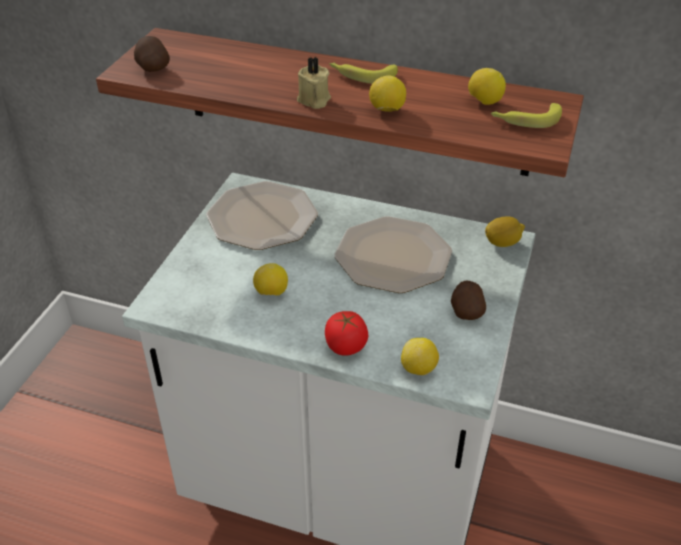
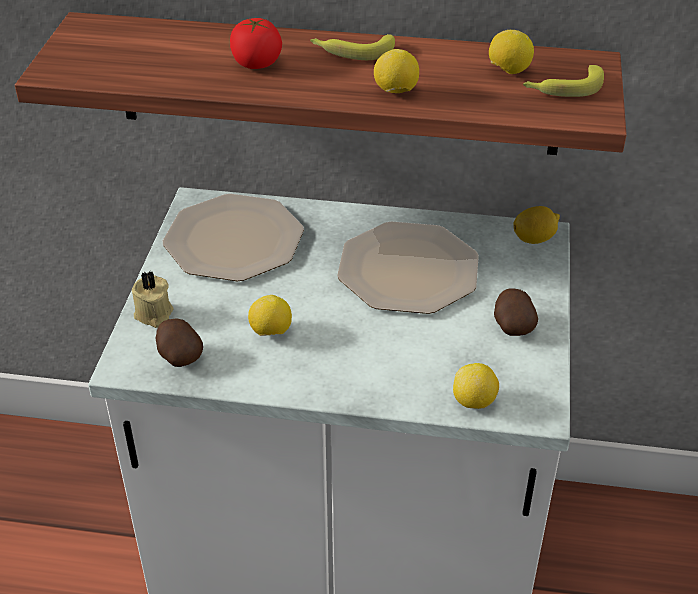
camera: 10 degrees left, 0 degrees up
potato [134,36,170,72] -> potato moved to [156,318,203,367]
beige candle [297,57,331,109] -> beige candle moved to [132,271,174,328]
tomato [325,311,368,356] -> tomato moved to [230,18,282,69]

